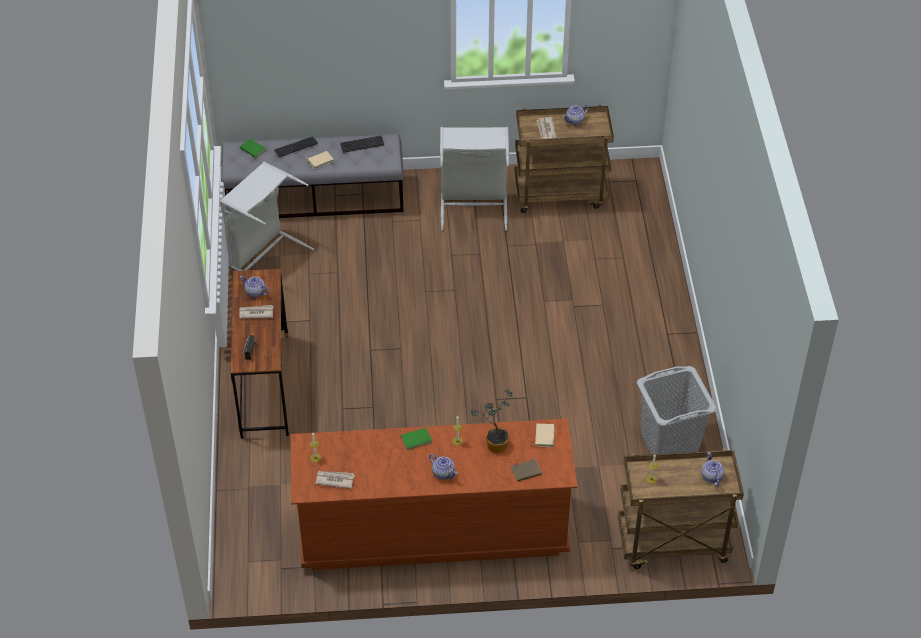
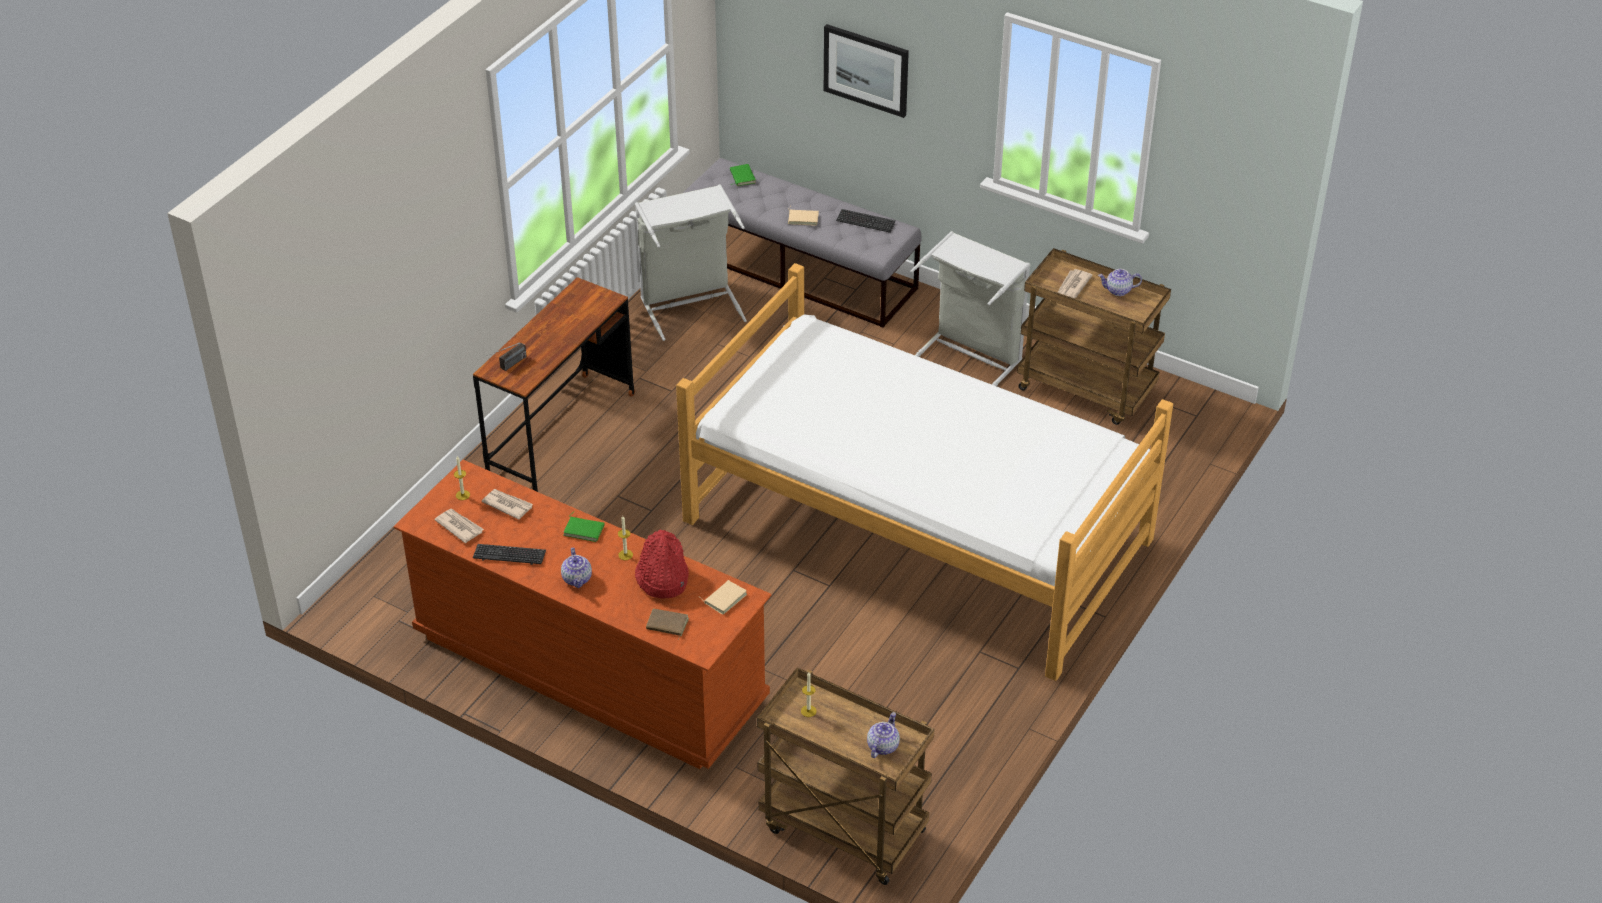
camera: 35 degrees right, 5 degrees down
newspaper [239,305,274,319] -> newspaper moved to [482,489,533,520]
teapot [240,275,270,298] -> none
keyboard [274,136,318,157] -> keyboard moved to [473,544,546,565]
potted plant [471,390,513,453] -> red hat [635,530,689,598]
grey laundry basket [637,366,717,454] -> none
none -> bed [676,263,1173,681]
none -> picture [824,24,909,118]

